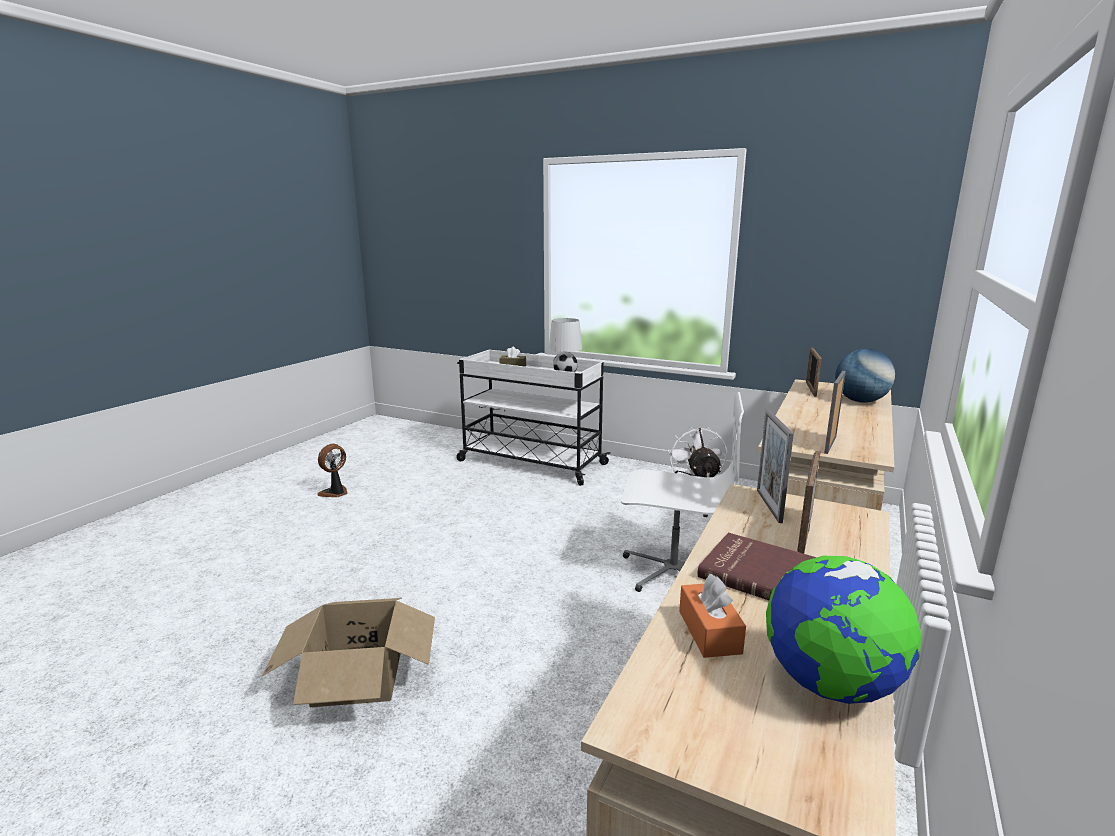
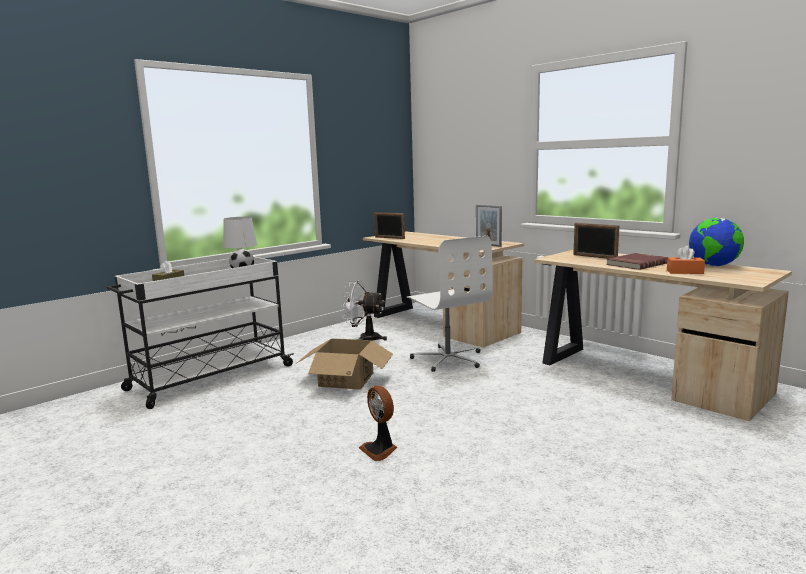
camera: 70 degrees left, 5 degrees down
cardboard box [262,598,435,707] -> cardboard box moved to [296,339,393,390]
fan [317,444,348,497] -> fan moved to [359,386,397,461]
white office chair [621,392,744,592] -> white office chair turned 120 degrees clockwise [407,236,493,372]
picture frame [757,410,794,523] -> none
globe [835,349,895,403] -> none

